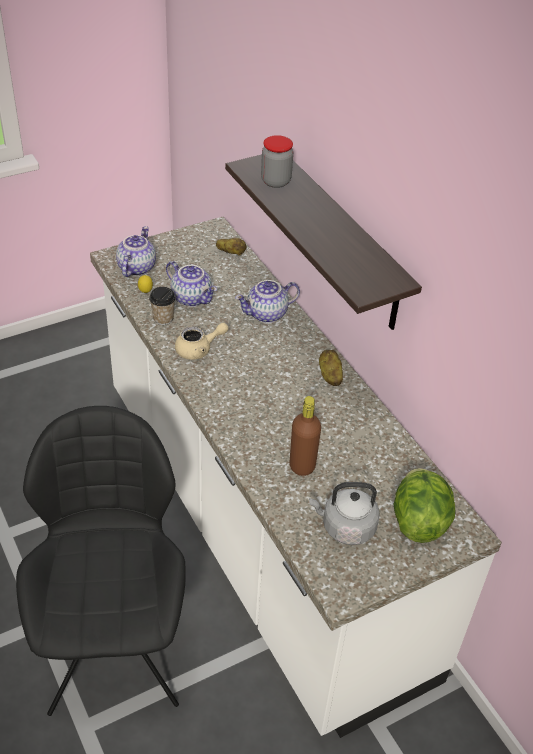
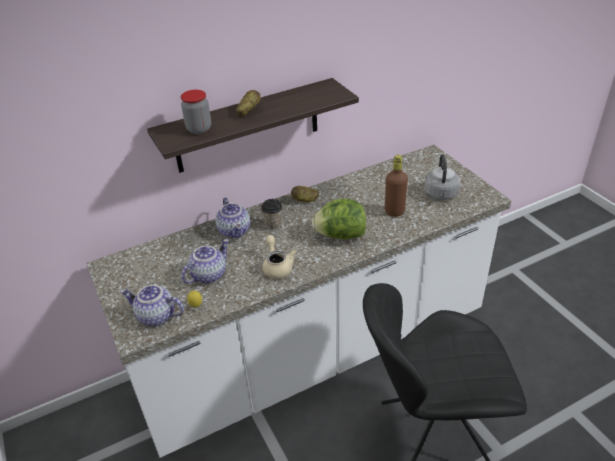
camera: 85 degrees left, 5 degrees down
cup [149,287,176,325] -> cup moved to [261,199,282,230]
potato [216,238,247,256] -> potato moved to [236,90,261,117]
lettuce [393,468,456,543] -> lettuce moved to [312,199,366,239]

